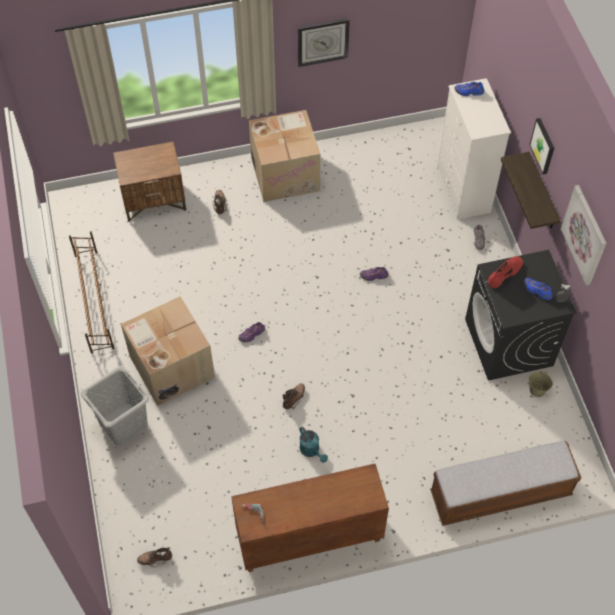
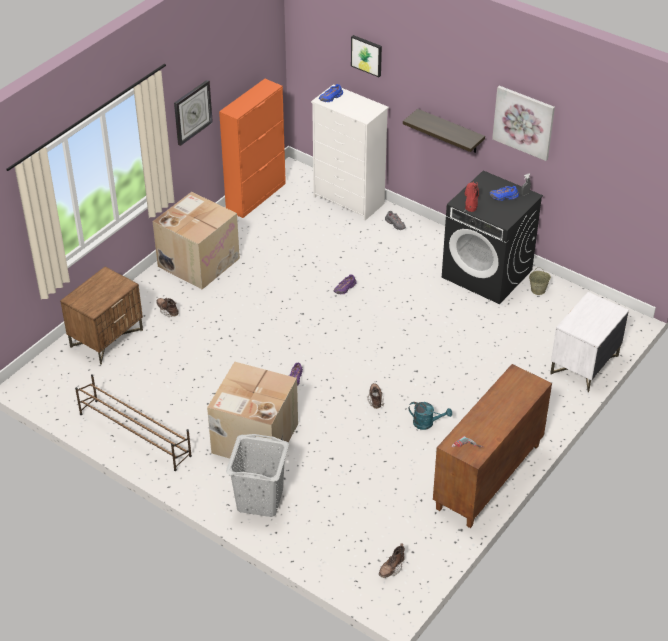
camera: 40 degrees left, 15 degrees down
bench [430,441,581,526] -> white nightstand [550,292,629,392]
picture [530,118,554,174] -> picture moved to [351,35,382,77]
none -> orange cabinet [219,79,286,218]

